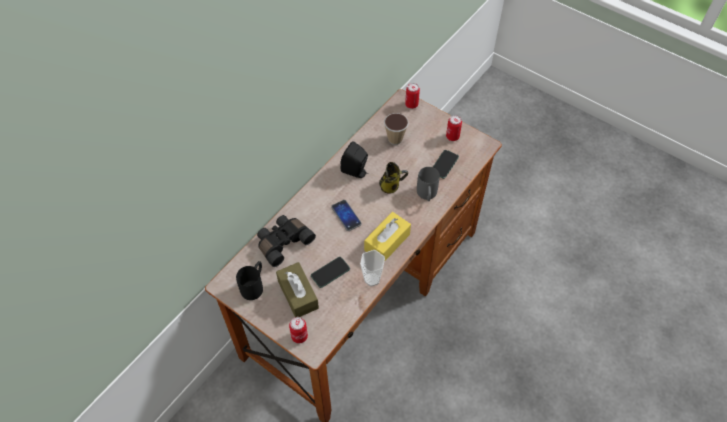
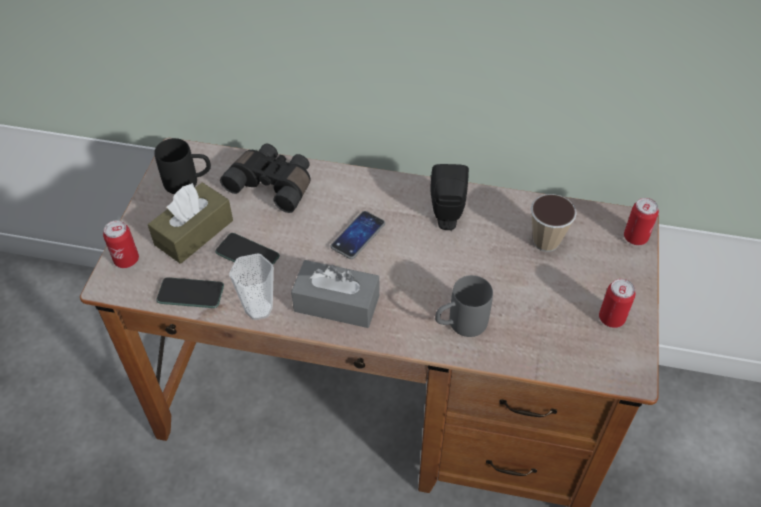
camera: 65 degrees right, 5 degrees down
yellow tissue box [364,212,411,262] -> grey tissue box [291,260,379,328]
mug [379,162,409,194] -> none
phone [433,150,459,179] -> phone moved to [157,277,224,308]

